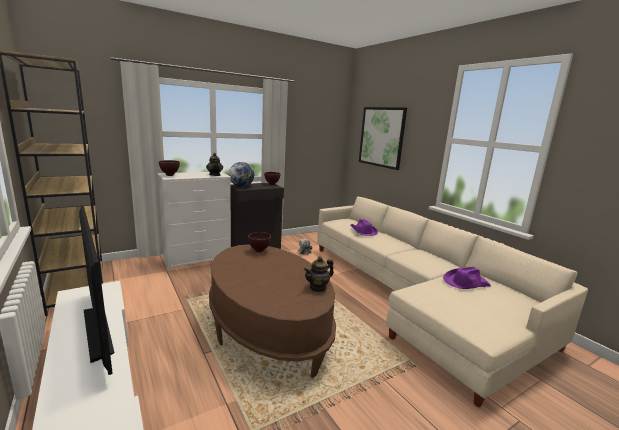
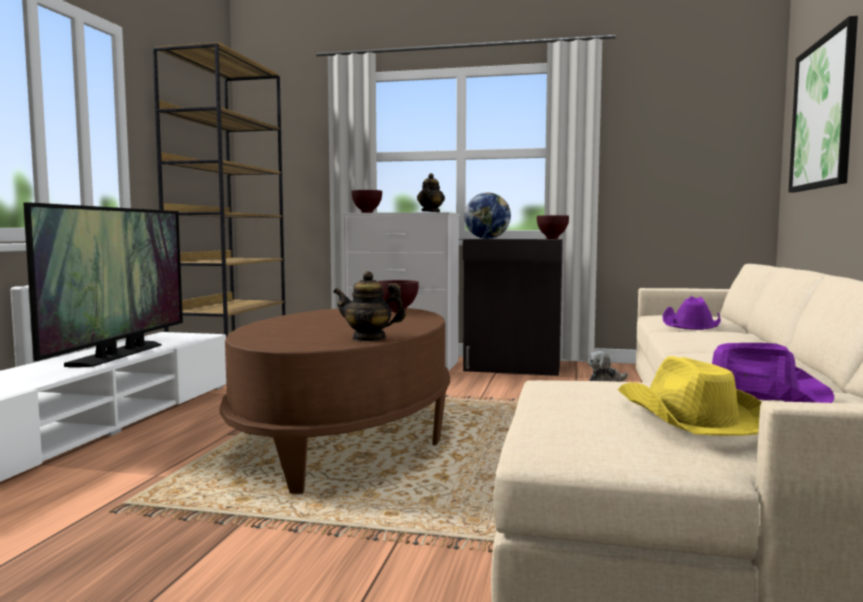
camera: 45 degrees right, 10 degrees down
none -> yellow hat [618,356,762,436]

